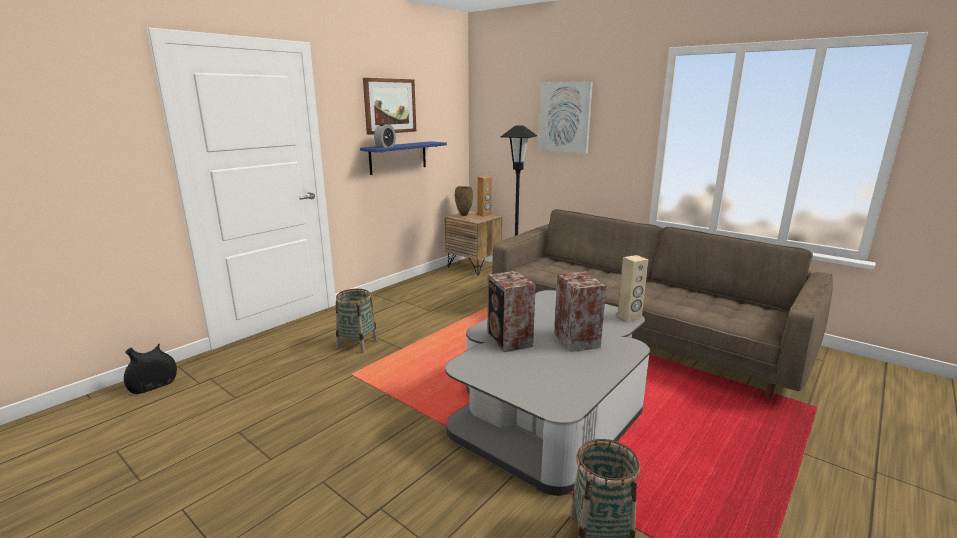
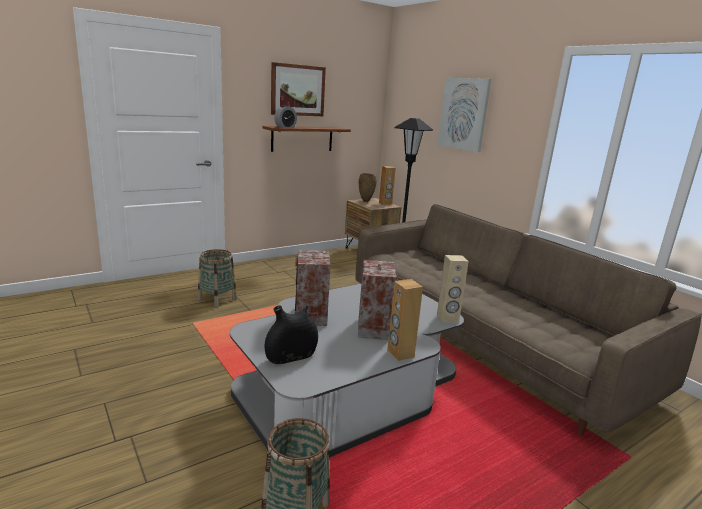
camera: 15 degrees right, 0 degrees up
black vase [124,344,177,394] -> black vase moved to [265,305,318,364]
blue shelf [360,141,447,175] -> brown shelf [263,126,351,152]
none -> brown speaker [387,279,423,361]

